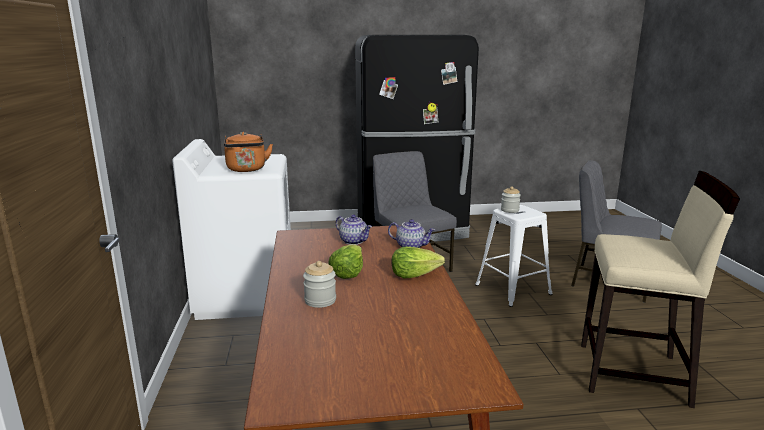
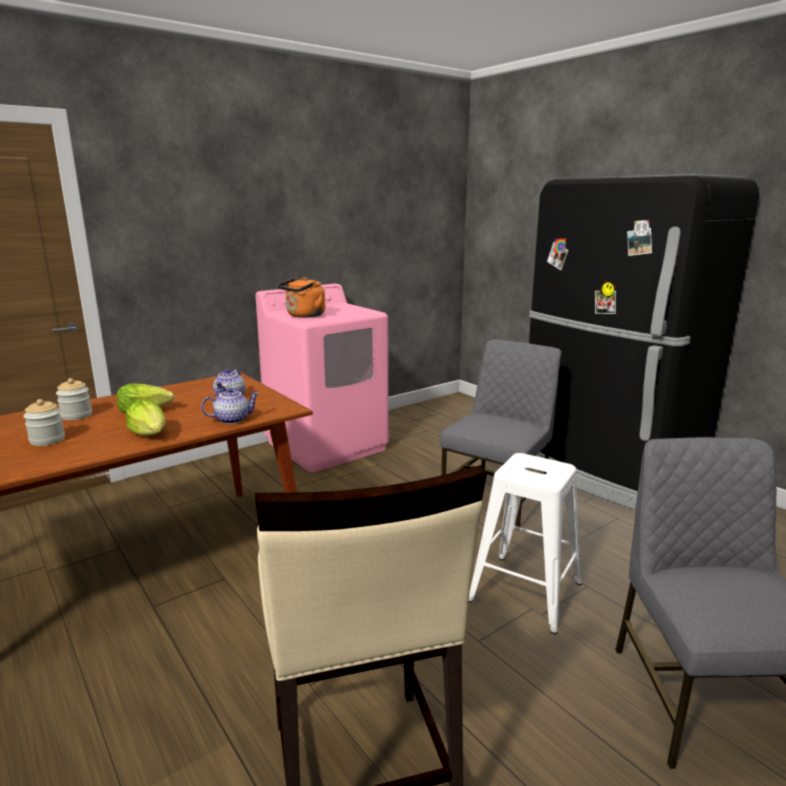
camera: 60 degrees right, 0 degrees up
white washing machine [172,139,291,320] -> pink washing machine [256,284,388,473]
teapot [388,219,435,248] -> teapot turned 105 degrees counterclockwise [201,388,260,424]
jar [501,187,521,213] -> jar moved to [23,399,65,446]

